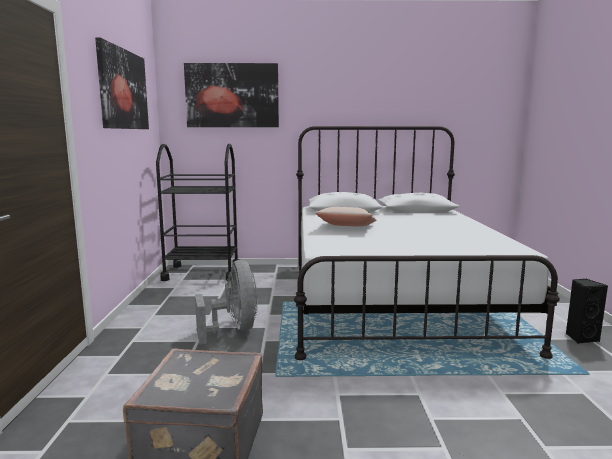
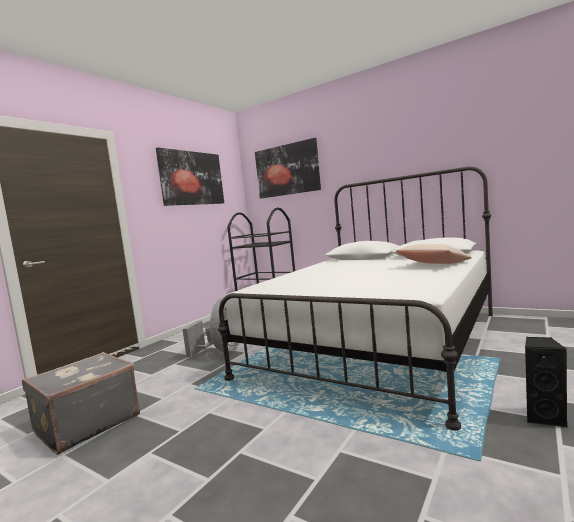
camera: 35 degrees right, 5 degrees down
beige pillow [315,207,377,227] -> beige pillow moved to [396,244,472,264]

